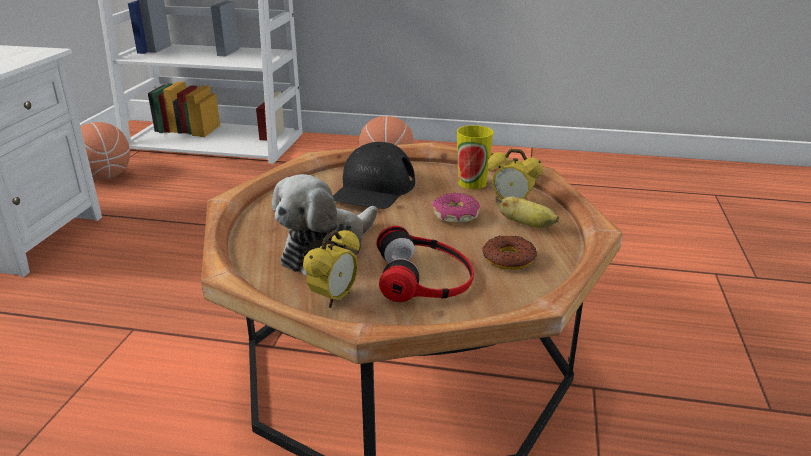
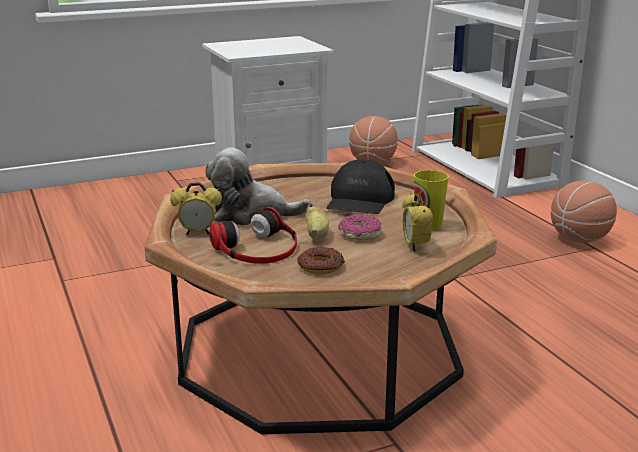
camera: 55 degrees right, 5 degrees down
black cap [333,142,415,209] -> black cap turned 60 degrees counterclockwise [327,159,395,214]
banana [495,195,559,228] -> banana moved to [305,203,329,240]

